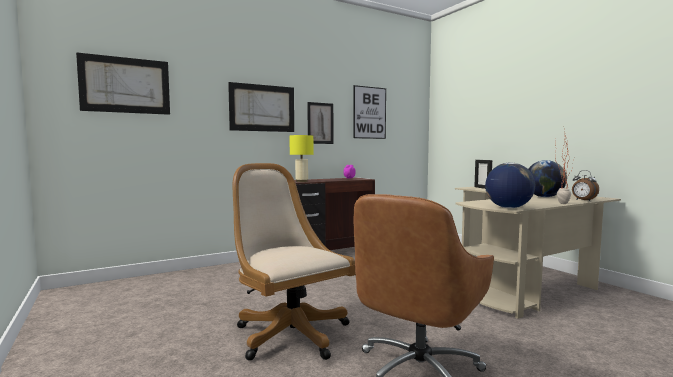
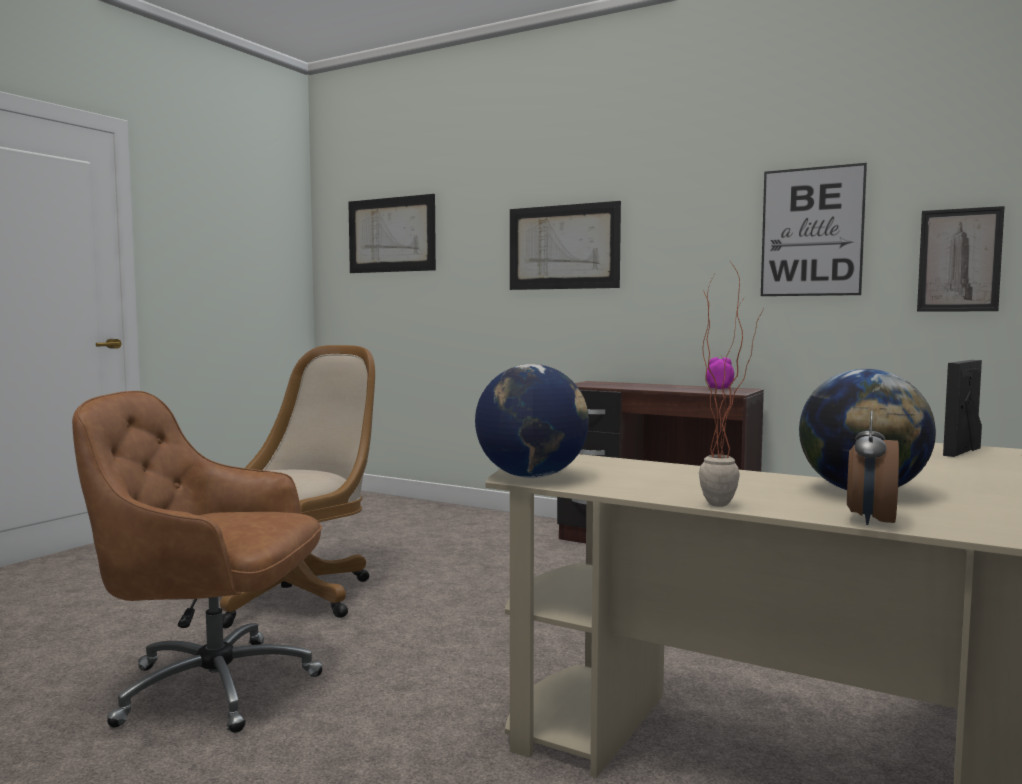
camera: 60 degrees right, 0 degrees up
yellow table lamp [290,135,313,182] -> none
picture [307,102,333,144] -> picture moved to [917,206,1005,311]

